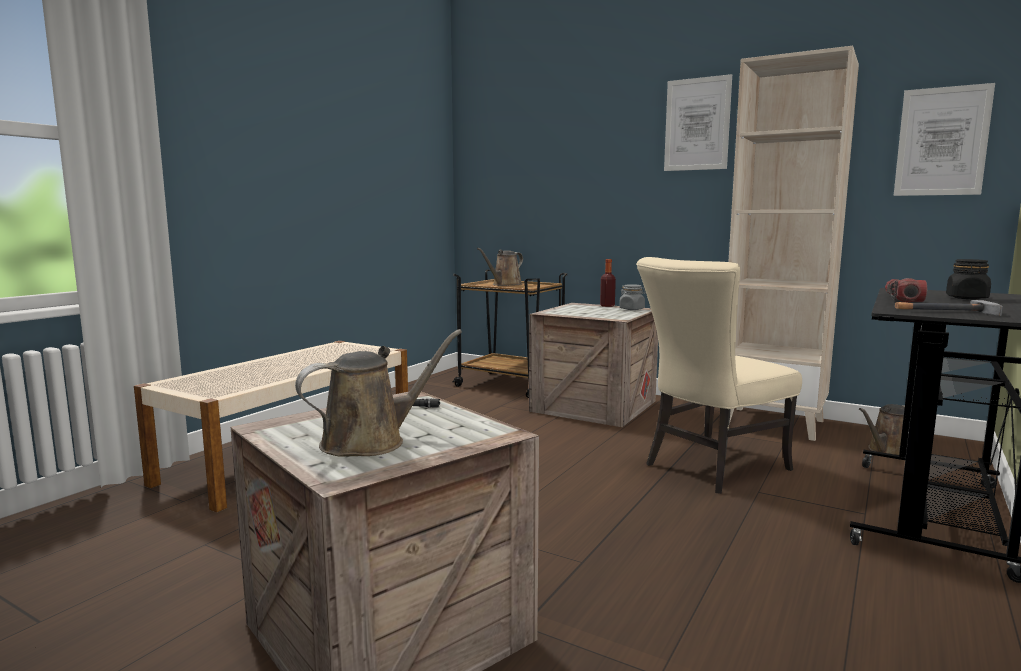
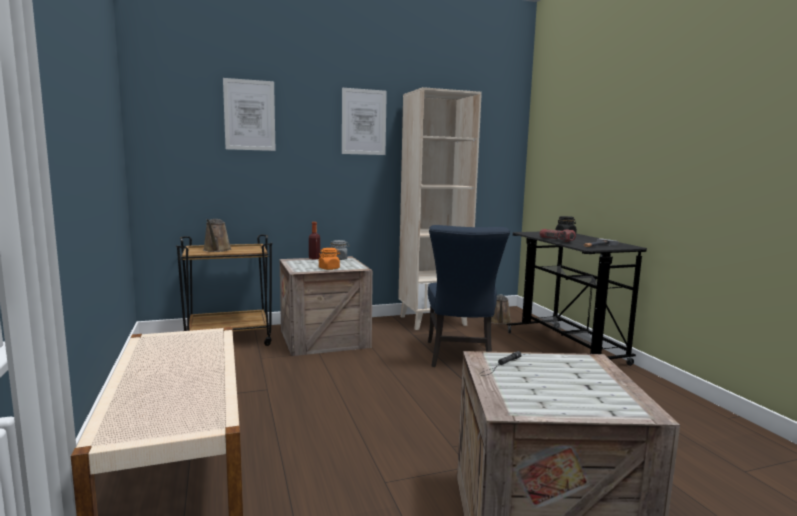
camera: 50 degrees left, 0 degrees up
brown watering can [295,329,462,457] -> none
beige chair [636,257,802,494] -> blue chair [428,225,510,367]
picture [894,83,995,196] -> picture moved to [223,78,276,151]
none -> orange jar [318,248,340,270]

